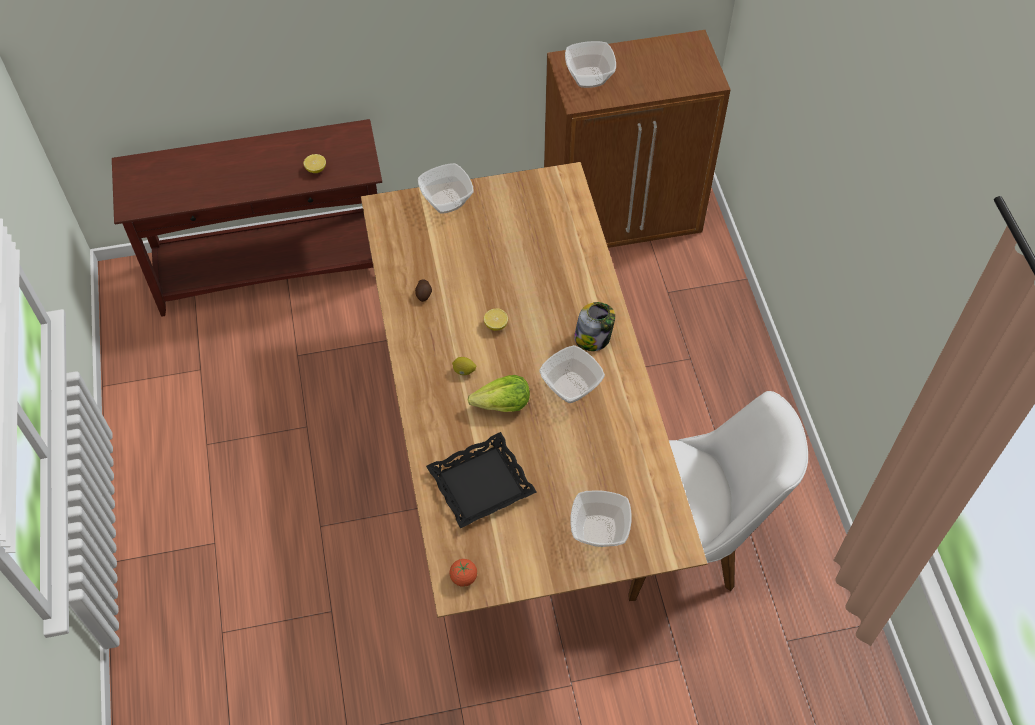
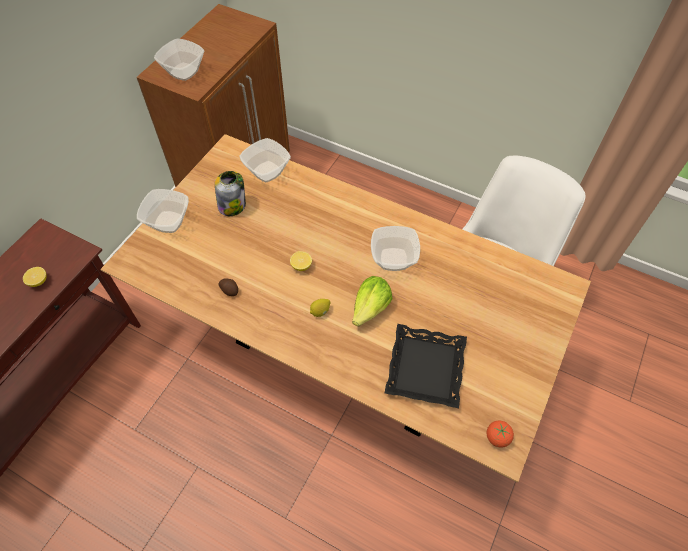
camera: 50 degrees left, 0 degrees up
bowl [571,490,632,547] -> bowl moved to [240,138,291,182]
jar [574,302,615,351] -> jar moved to [215,171,246,216]

